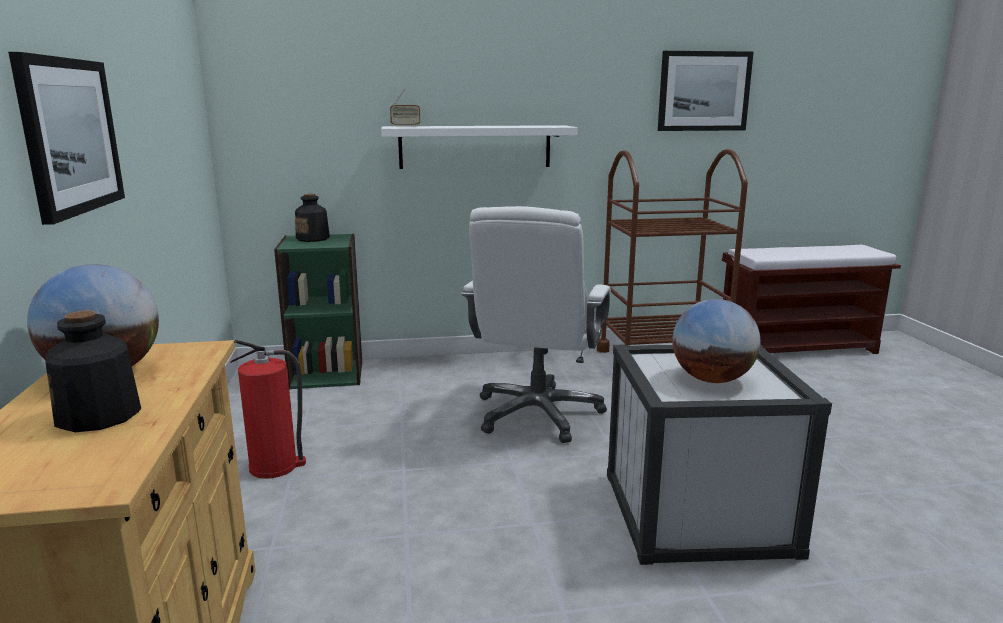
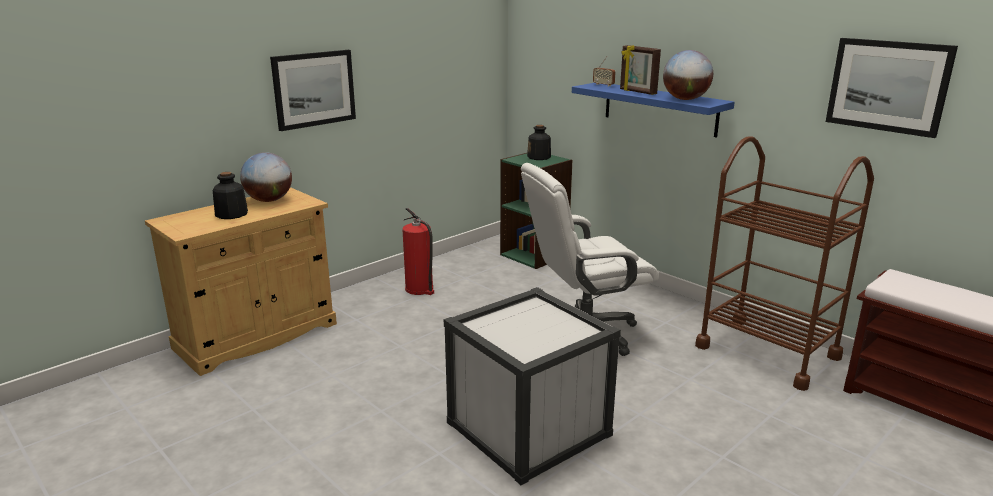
camera: 55 degrees right, 5 degrees up
white shelf [381,125,578,169] -> blue shelf [572,83,735,138]
globe [672,299,760,383] -> globe moved to [663,50,713,100]
none -> picture frame [620,45,661,95]

